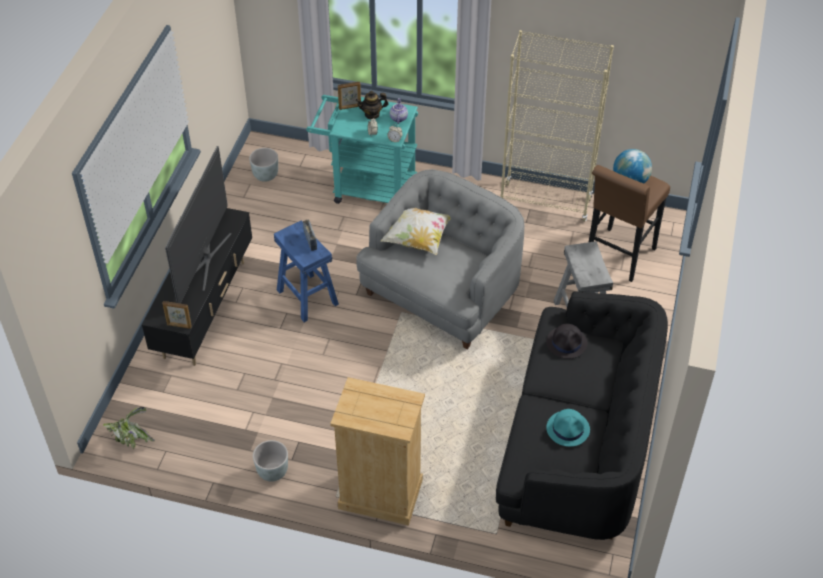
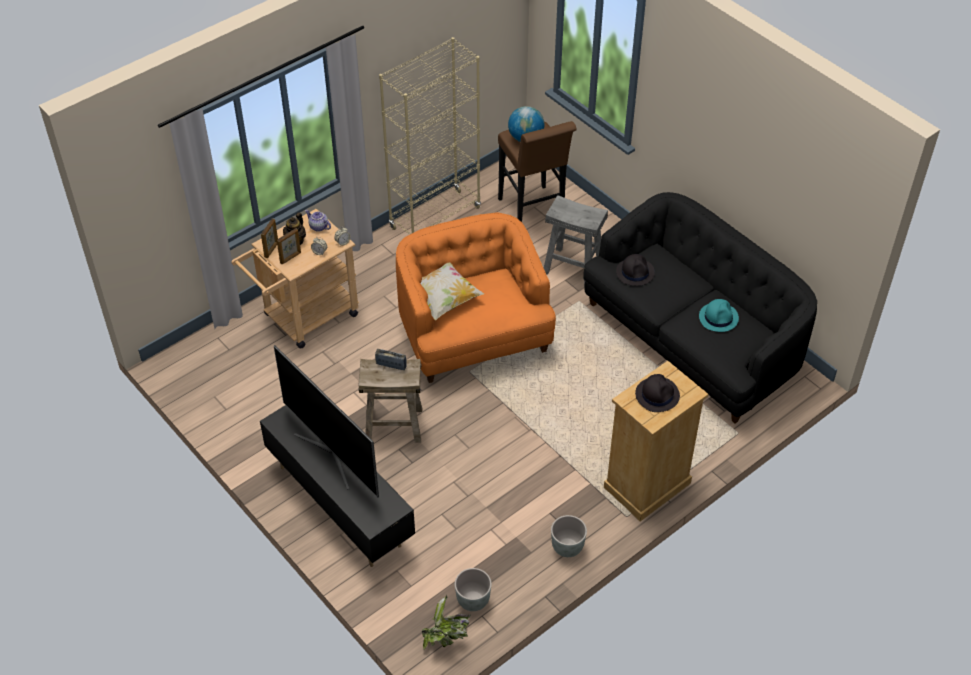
camera: 55 degrees left, 0 degrees up
picture frame [163,301,192,329] -> picture frame moved to [277,228,301,264]
grey planter [249,148,278,182] -> grey planter moved to [455,568,492,611]
blue stool [274,220,339,322] -> beige stool [358,359,422,443]
turquoise cart [306,95,418,204] -> beige cart [231,209,359,349]
grey armchair [356,169,524,349] -> orange armchair [396,212,556,383]
none -> black hat [635,374,680,412]

